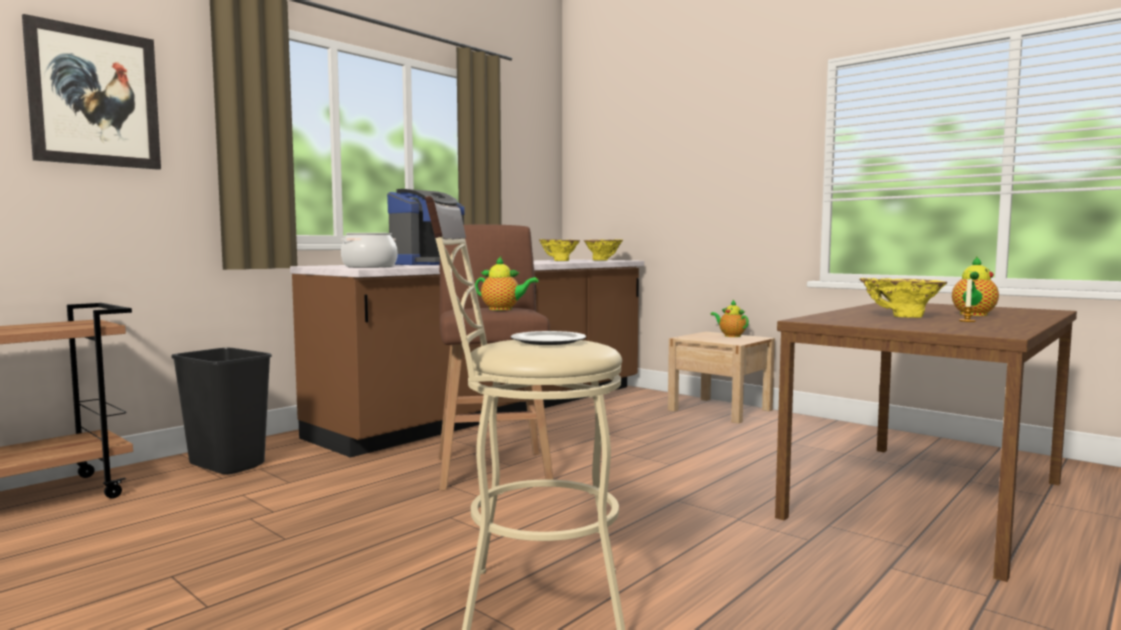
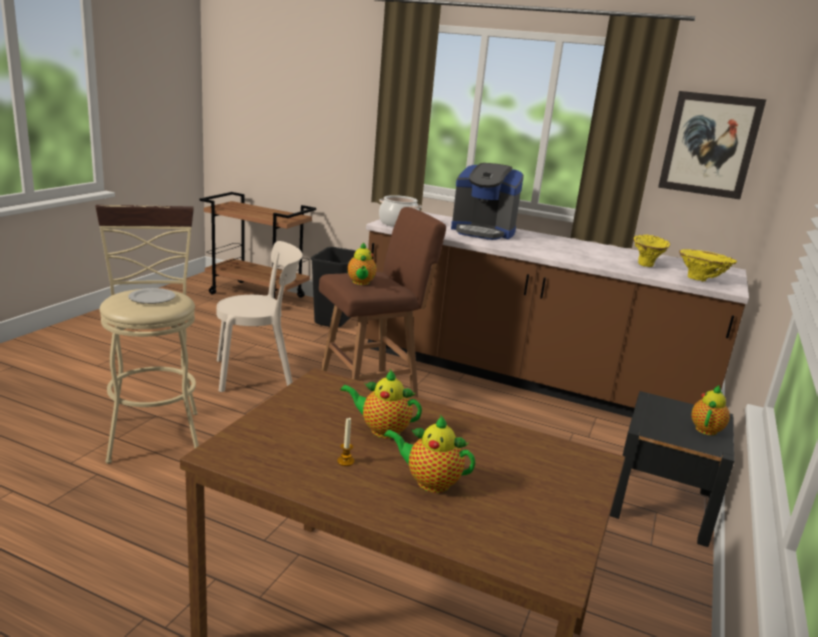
camera: 70 degrees right, 15 degrees up
picture [22,14,161,170] -> picture moved to [658,91,766,199]
beige nightstand [668,332,775,424] -> black nightstand [610,391,734,547]
yellow vase [860,278,947,318] -> teapot [340,369,422,439]
none -> beige chair [217,241,303,392]

